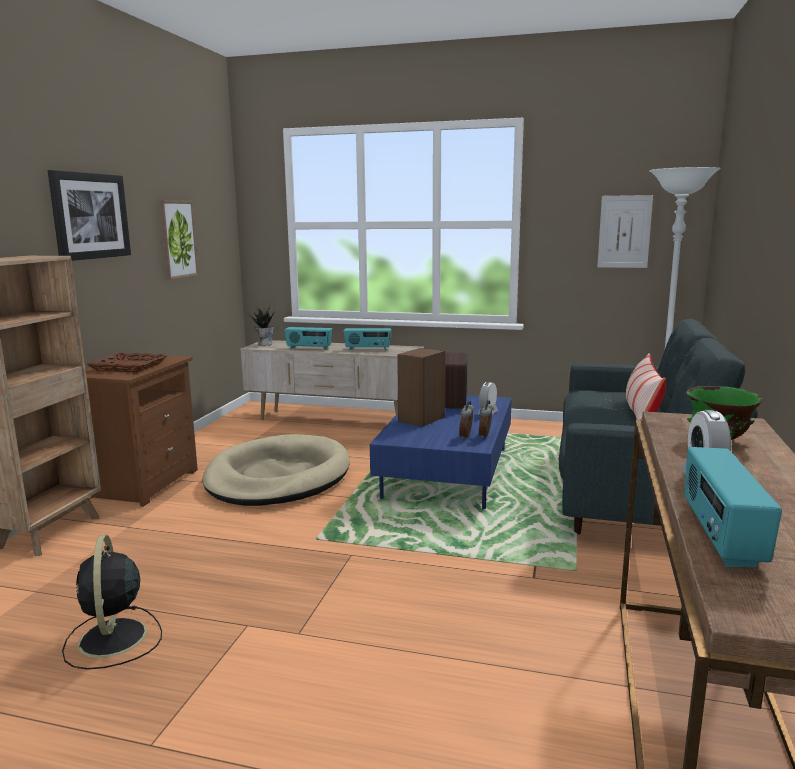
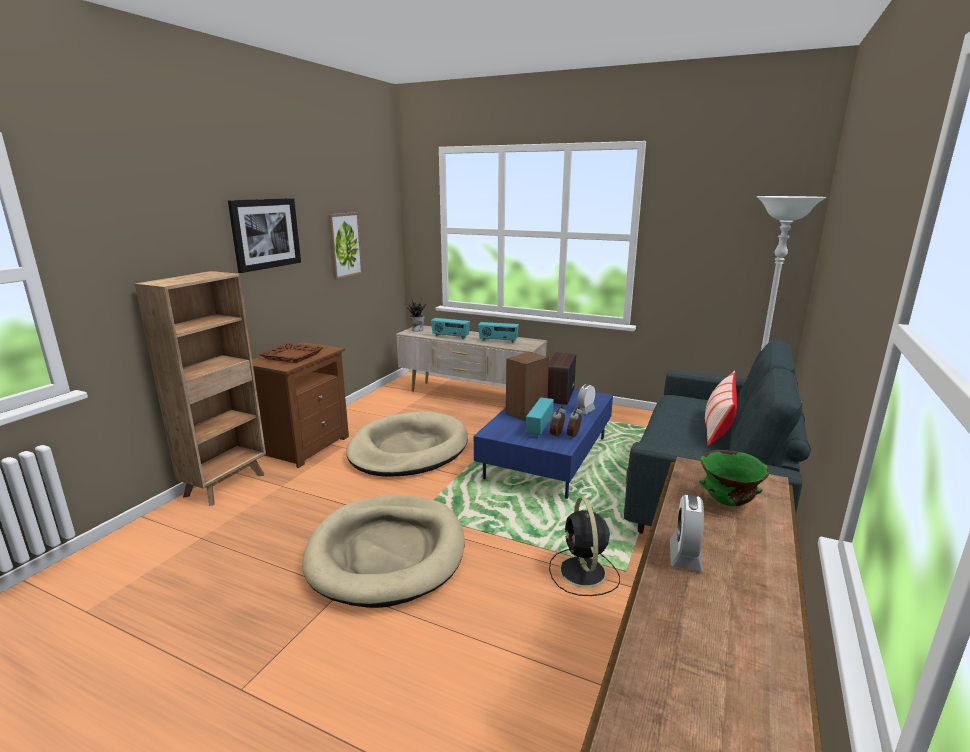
camera: 10 degrees right, 5 degrees up
black fan [62,535,162,670] -> black fan moved to [549,497,620,596]
picture [597,195,653,268] -> none
radio [684,447,782,567] -> radio moved to [526,397,554,437]
none -> beige dog bed [302,495,465,608]

